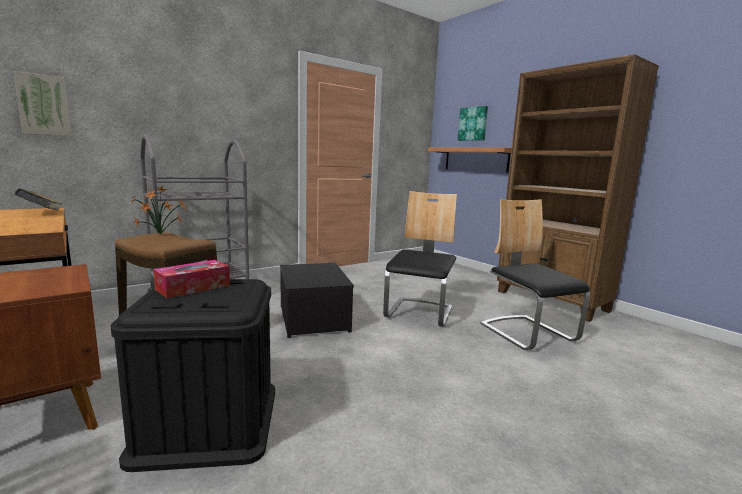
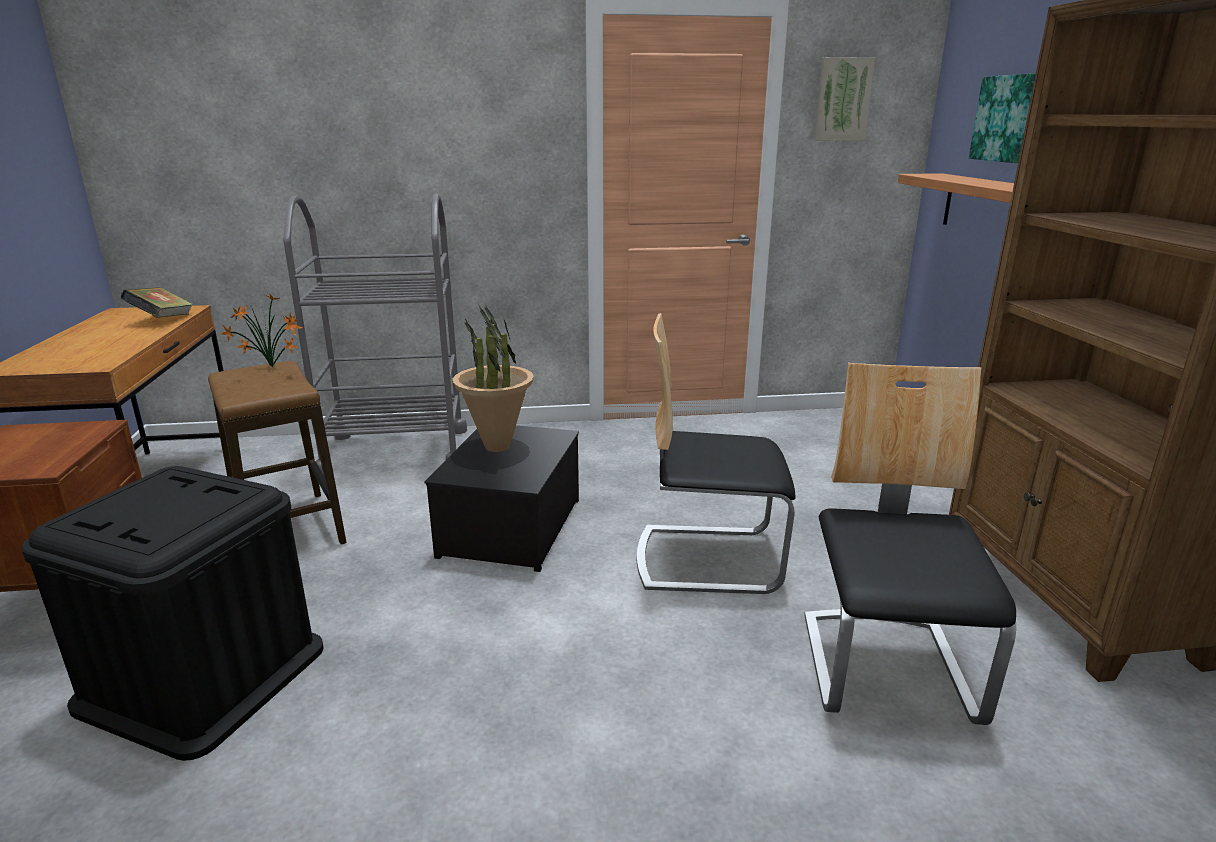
camera: 30 degrees right, 10 degrees up
picture [13,71,71,136] -> picture moved to [814,57,875,141]
tissue box [153,260,230,299] -> none
chair [383,191,457,327] -> chair turned 135 degrees counterclockwise [636,313,796,594]
none -> potted plant [453,304,534,452]

